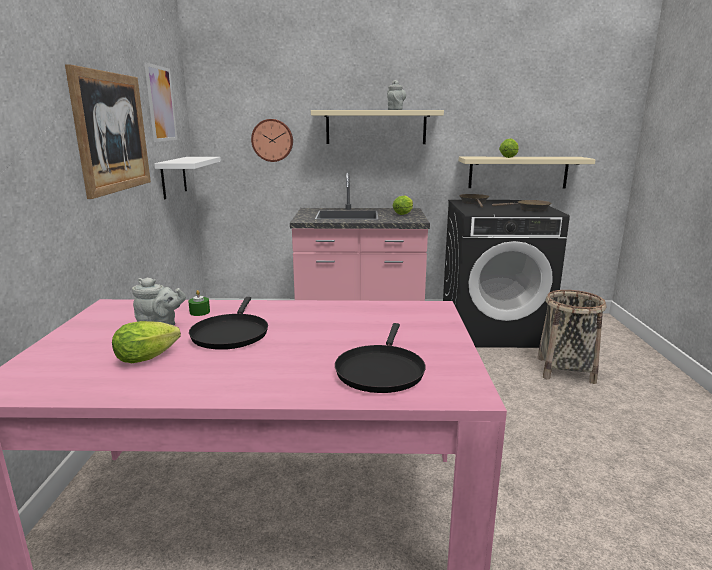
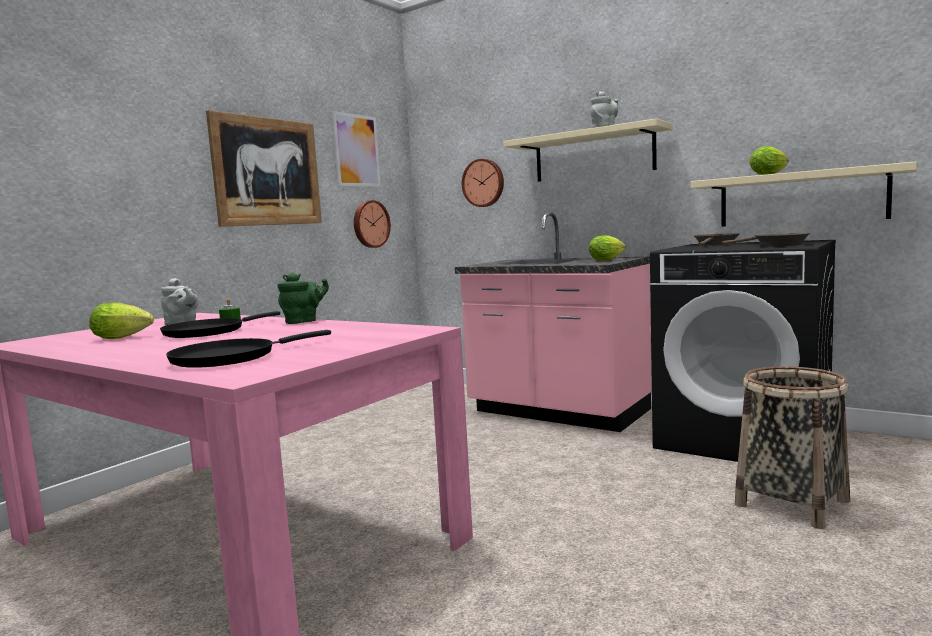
camera: 35 degrees right, 10 degrees down
white shelf [154,157,221,200] -> wall clock [354,200,391,248]
none -> green teapot [277,273,329,324]

